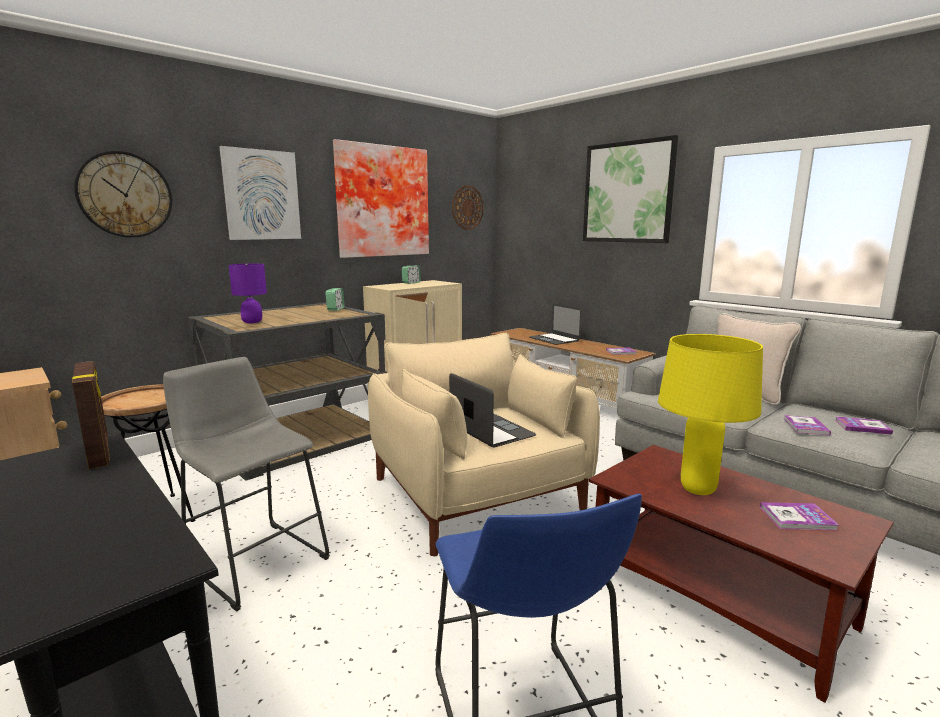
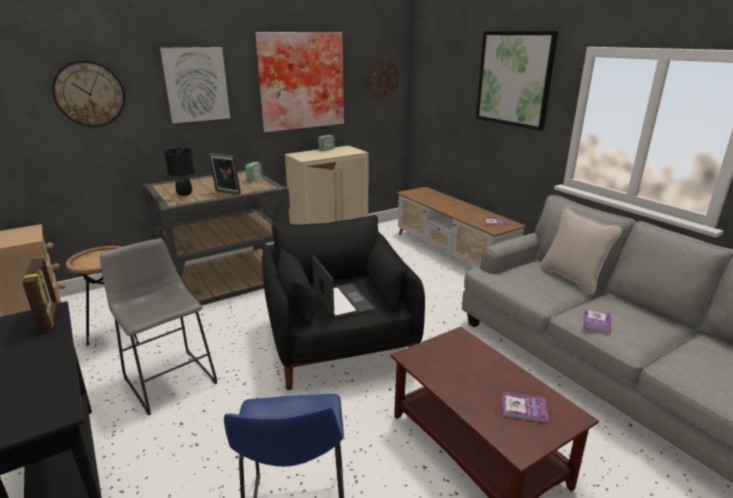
camera: 10 degrees right, 10 degrees up
purple table lamp [229,263,267,323] -> black table lamp [164,148,195,196]
beige armchair [368,333,600,556] -> black armchair [262,215,425,390]
laptop [529,304,582,345] -> none
yellow table lamp [658,334,763,495] -> none
book [835,416,893,435] -> none
none -> picture frame [208,154,241,194]

